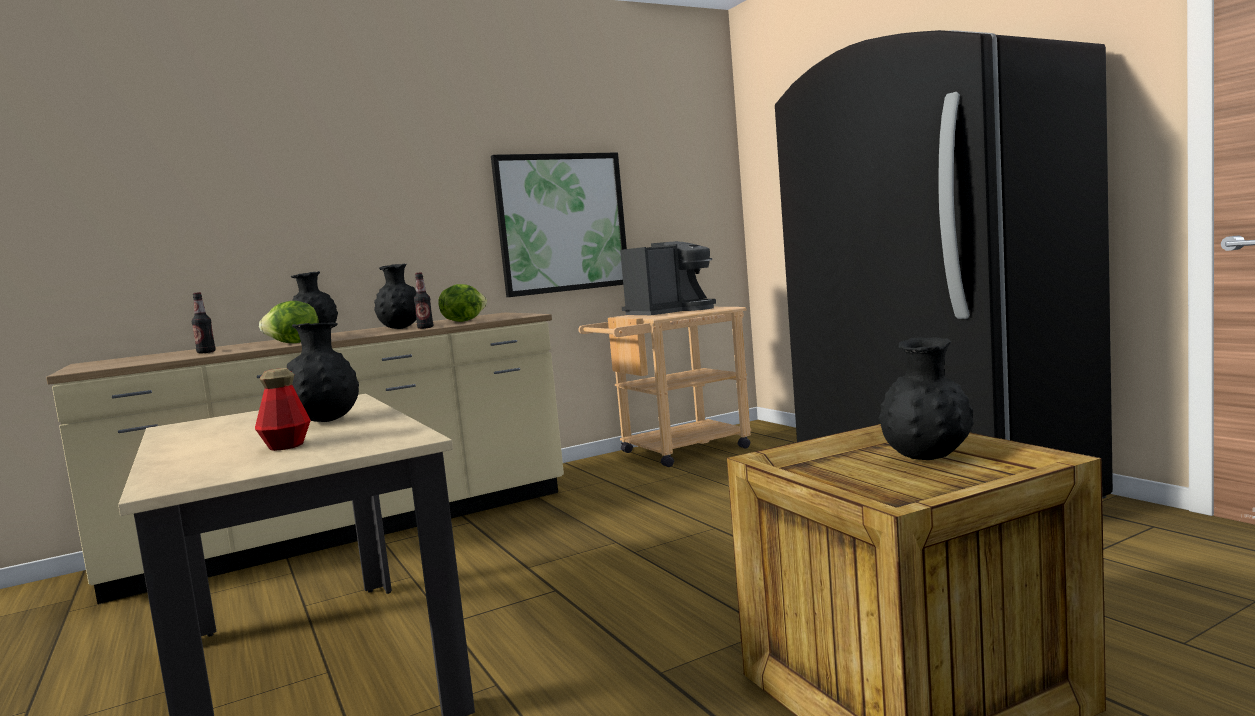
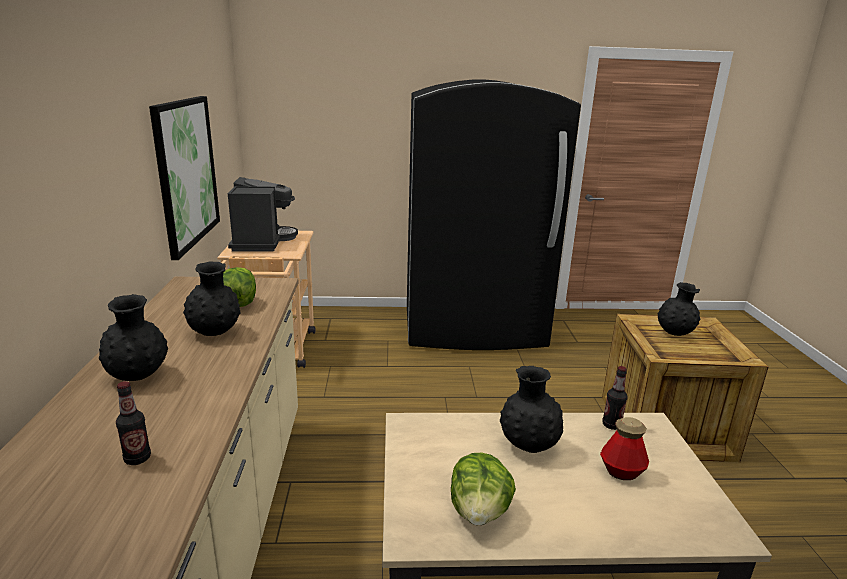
camera: 65 degrees left, 15 degrees up
lettuce [259,301,318,343] -> lettuce moved to [451,453,516,525]
bottle [414,272,433,329] -> bottle moved to [602,366,628,430]

